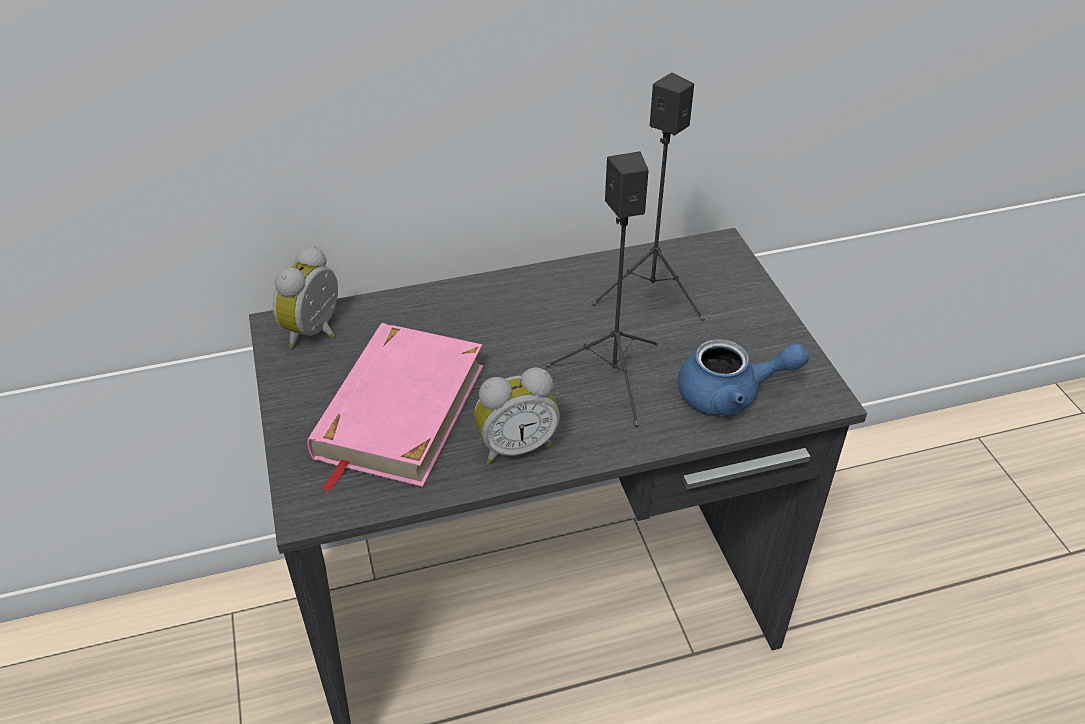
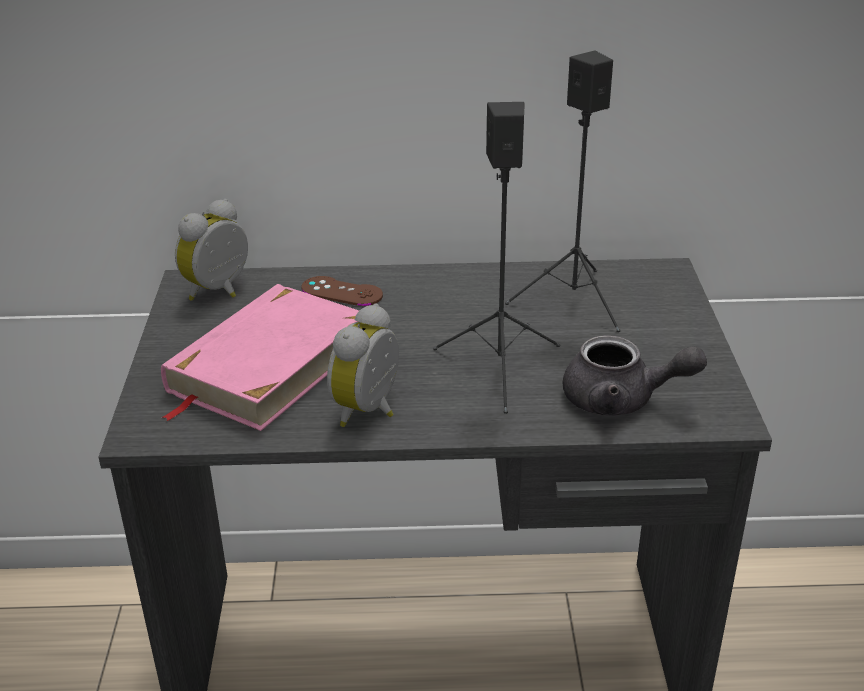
camera: 15 degrees right, 10 degrees down
alarm clock [474,367,560,464] -> alarm clock turned 120 degrees clockwise [327,304,399,427]
blue teapot [678,339,809,416] -> grey teapot [562,335,707,416]
none -> brown game controller [301,276,383,306]

